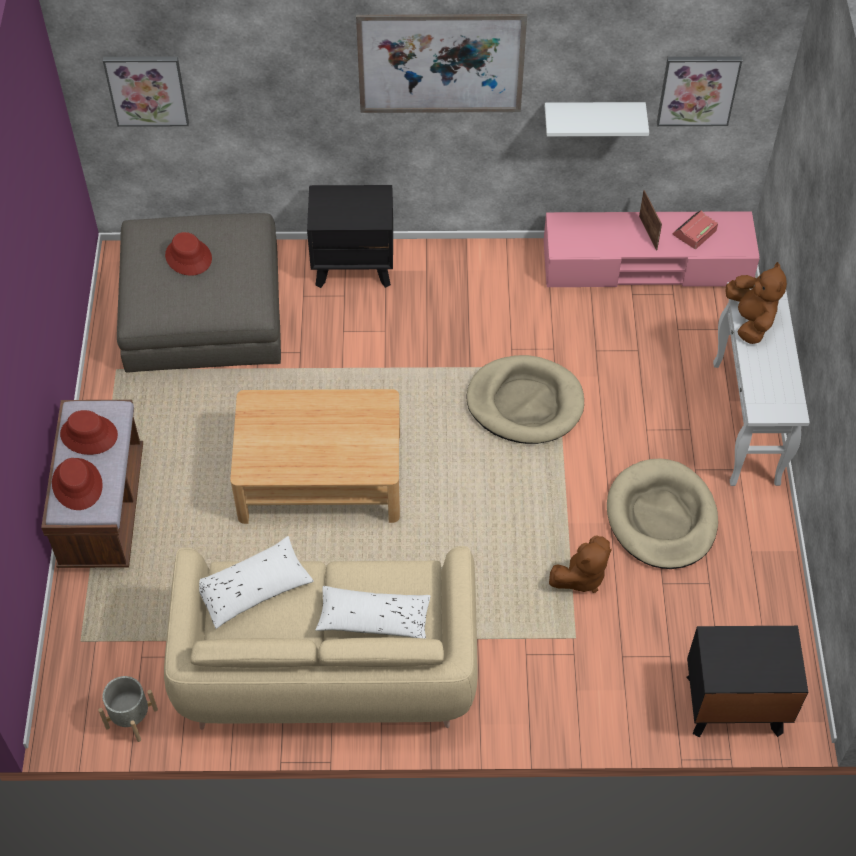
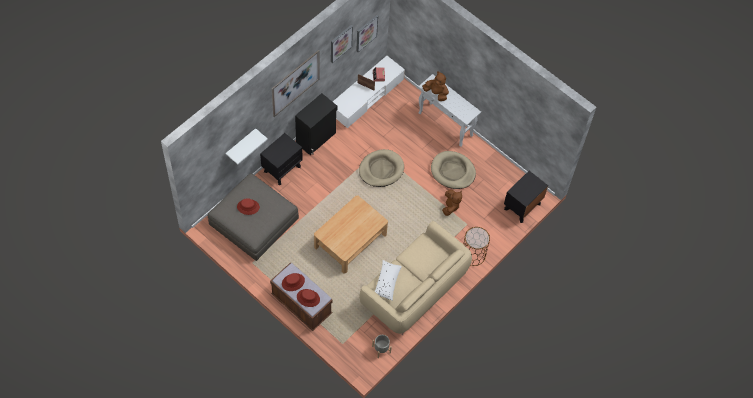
camera: 50 degrees left, 5 degrees up
picture [103,56,189,127] -> picture moved to [331,25,353,63]
white pillow [315,586,431,639] -> none
pink tv stand [544,211,760,287] -> white tv stand [333,56,405,128]
white shelf [545,102,649,136] -> white shelf moved to [226,128,268,164]
none -> black cabinet [295,93,337,155]
none -> brown side table [463,227,490,266]

